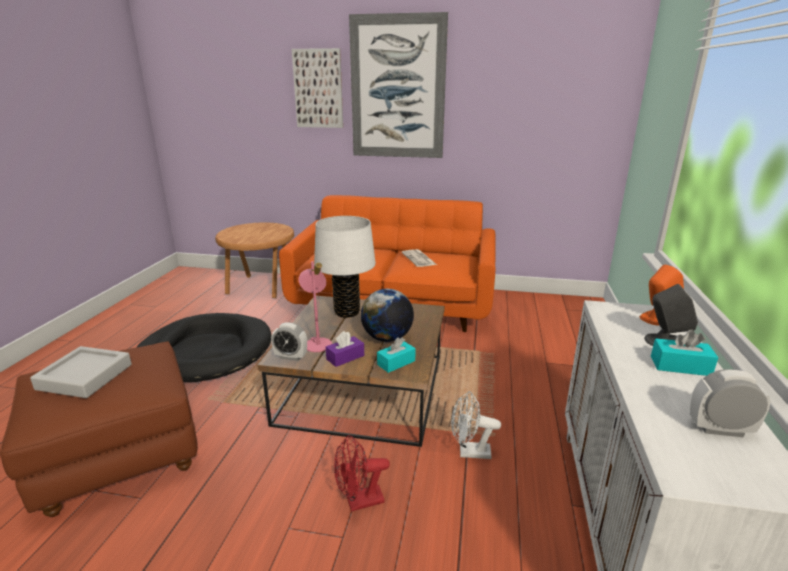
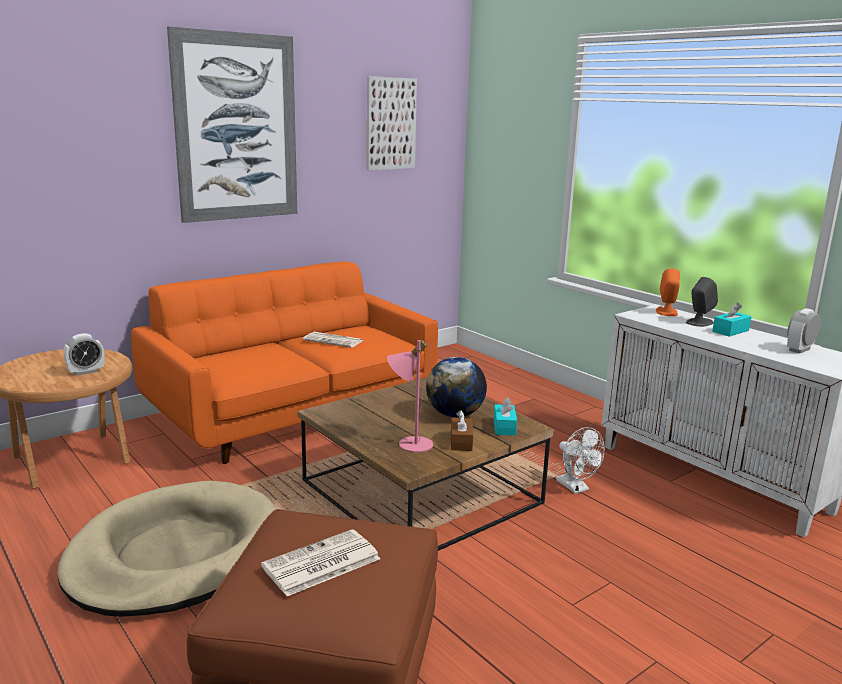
camera: 50 degrees left, 5 degrees down
grey tray [30,346,132,398] -> newspaper [261,529,380,596]
black dog bed [137,313,271,382] -> beige dog bed [57,481,276,617]
alarm clock [271,322,307,361] -> alarm clock moved to [63,333,104,376]
picture [292,48,343,128] -> picture moved to [367,76,417,170]
white table lamp [314,216,376,318] -> none
purple tissue box [326,331,364,367] -> brown tissue box [451,410,473,451]
red fan [334,435,390,512] -> none
white fan [451,391,501,459] -> white fan turned 75 degrees counterclockwise [556,427,605,494]

